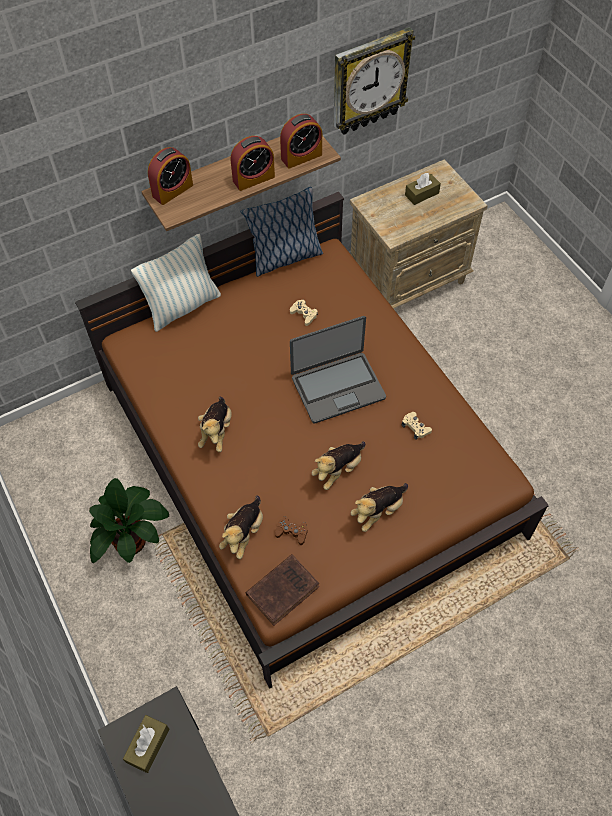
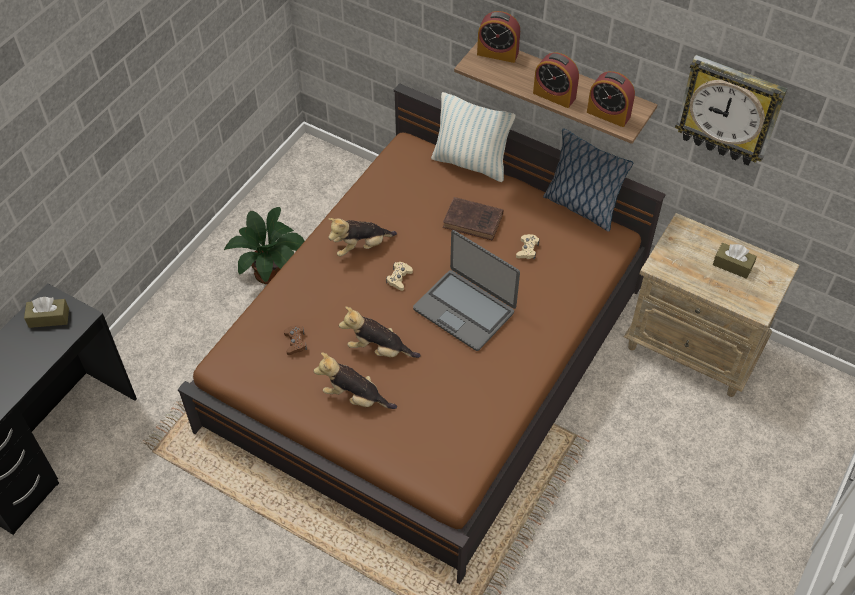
camera: 60 degrees right, 5 degrees down
plush toy [219,495,263,559] -> none
brown book [246,554,319,626] -> brown book moved to [443,197,503,241]
beige game controller [401,412,432,440] -> beige game controller moved to [386,262,413,291]

